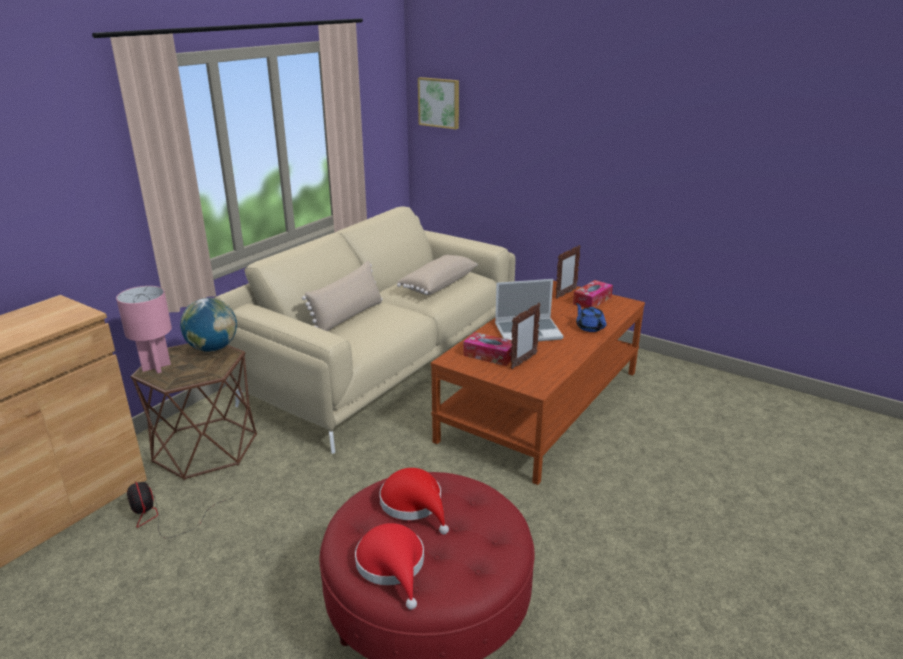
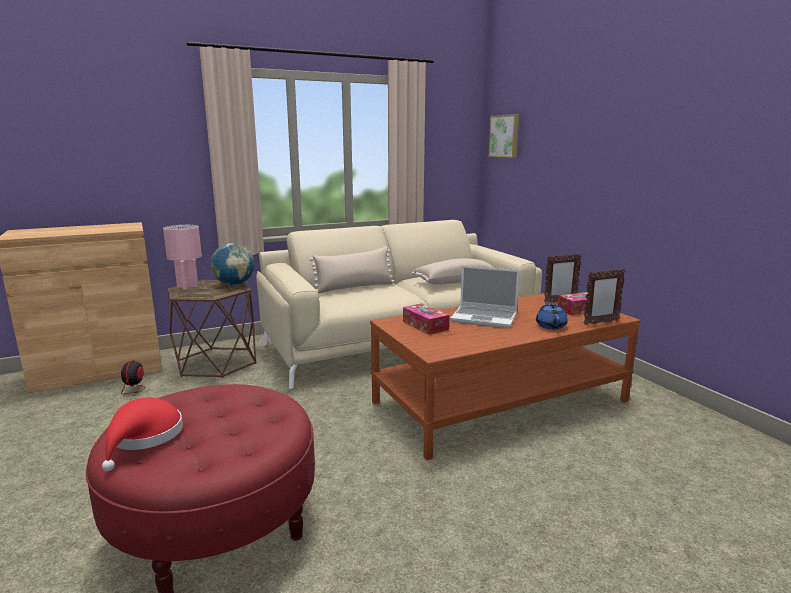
camera: 30 degrees right, 10 degrees down
red hat [379,468,449,534] -> none
picture frame [511,303,541,370] -> picture frame moved to [584,268,625,325]

